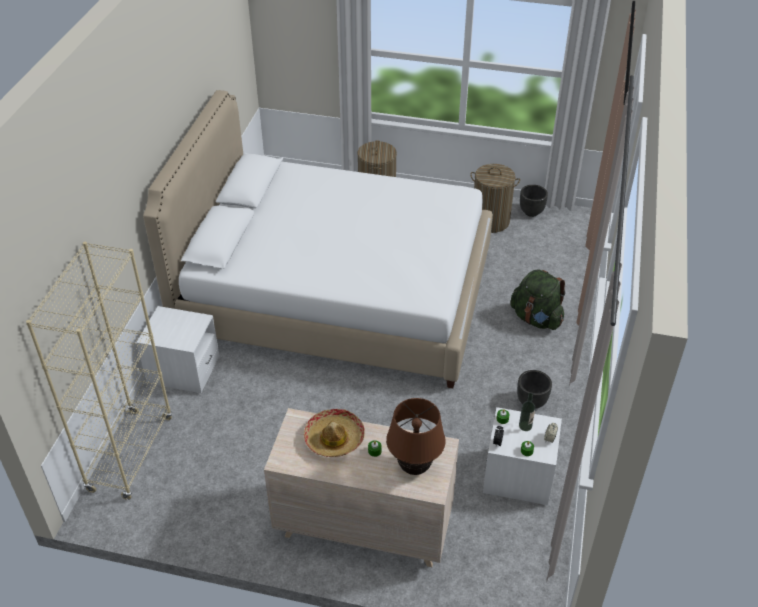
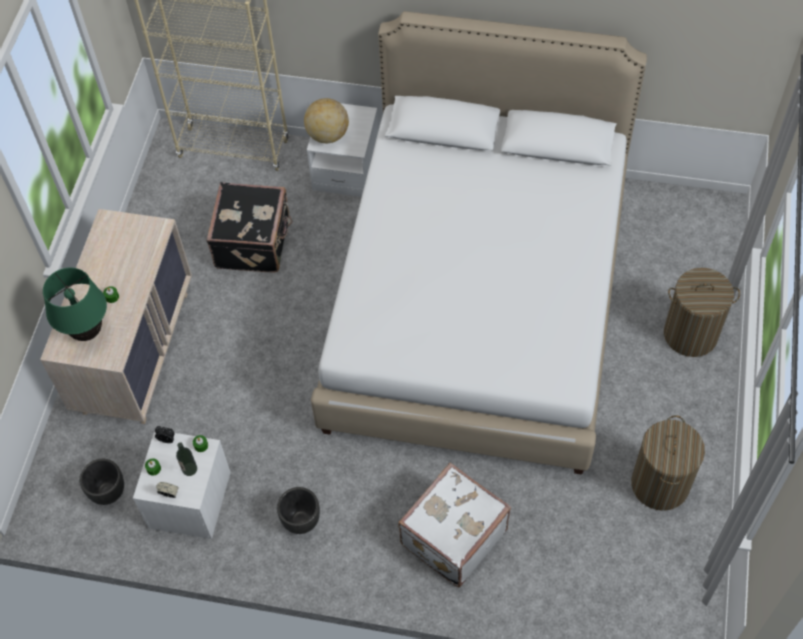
camera: 90 degrees right, 15 degrees up
hat [304,409,365,457] -> none
brown table lamp [386,398,446,475] -> green table lamp [43,268,107,341]
green backpack [510,270,566,330] -> white suitcase [398,463,511,587]
black planter [520,185,548,217] -> black planter moved to [79,459,124,505]
none -> black suitcase [206,182,293,273]
none -> globe [304,98,349,143]

